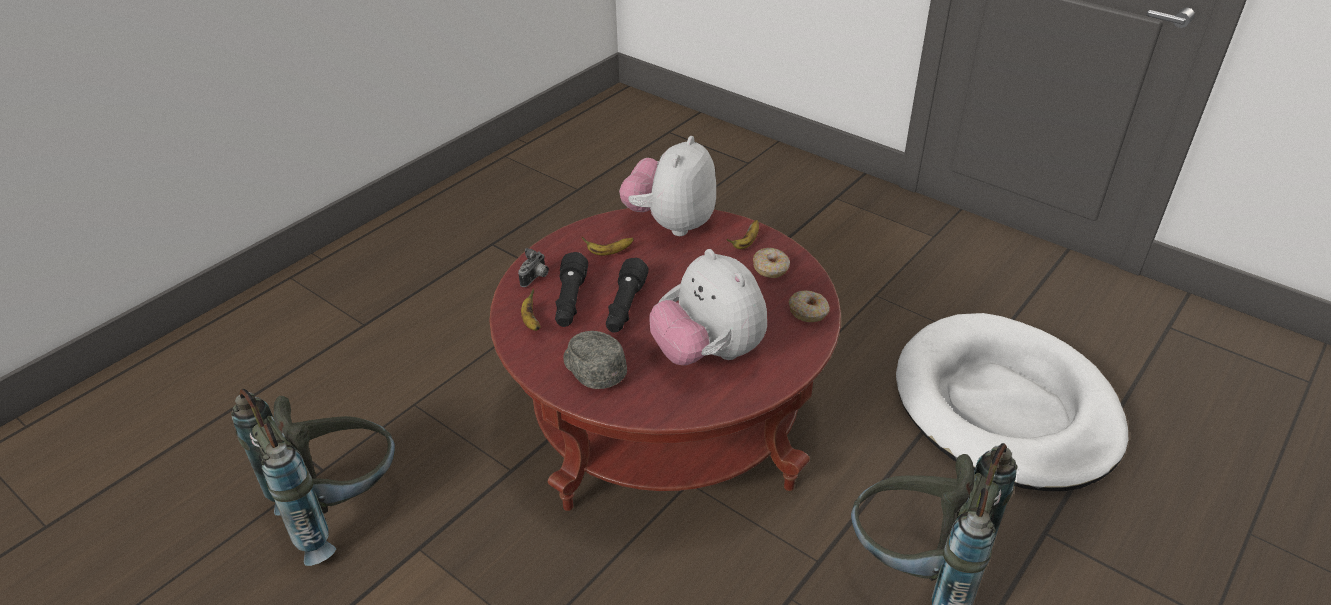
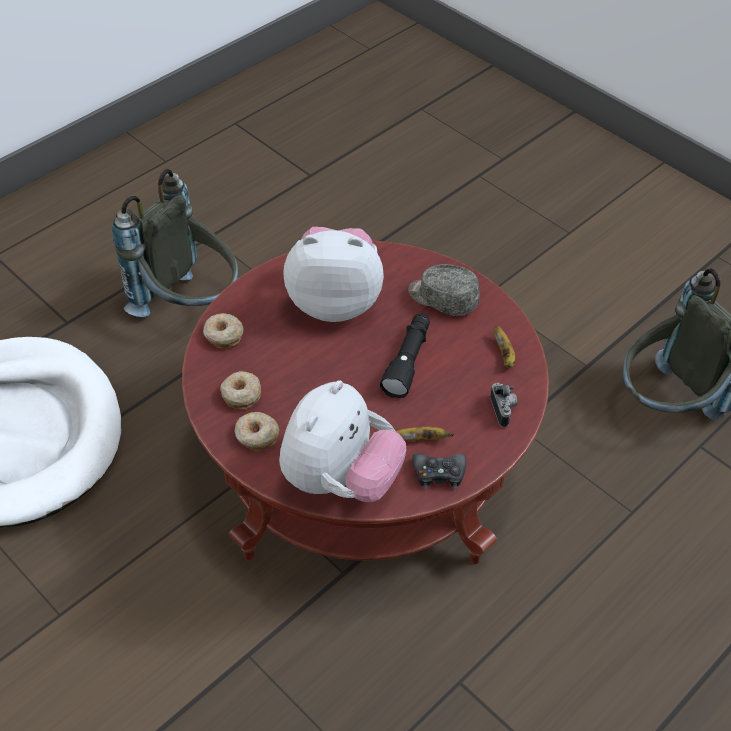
camera: 175 degrees left, 10 degrees up
camera [518,248,549,287] -> camera turned 135 degrees clockwise [490,383,517,427]
black flashlight [555,252,588,327] -> none
grey cap [563,331,627,389] -> grey cap turned 150 degrees clockwise [408,264,480,316]
plush toy [649,249,767,365] -> plush toy turned 60 degrees counterclockwise [283,227,384,322]
banana [726,220,759,249] -> donut [234,412,279,451]
none -> black game controller [412,453,466,490]

